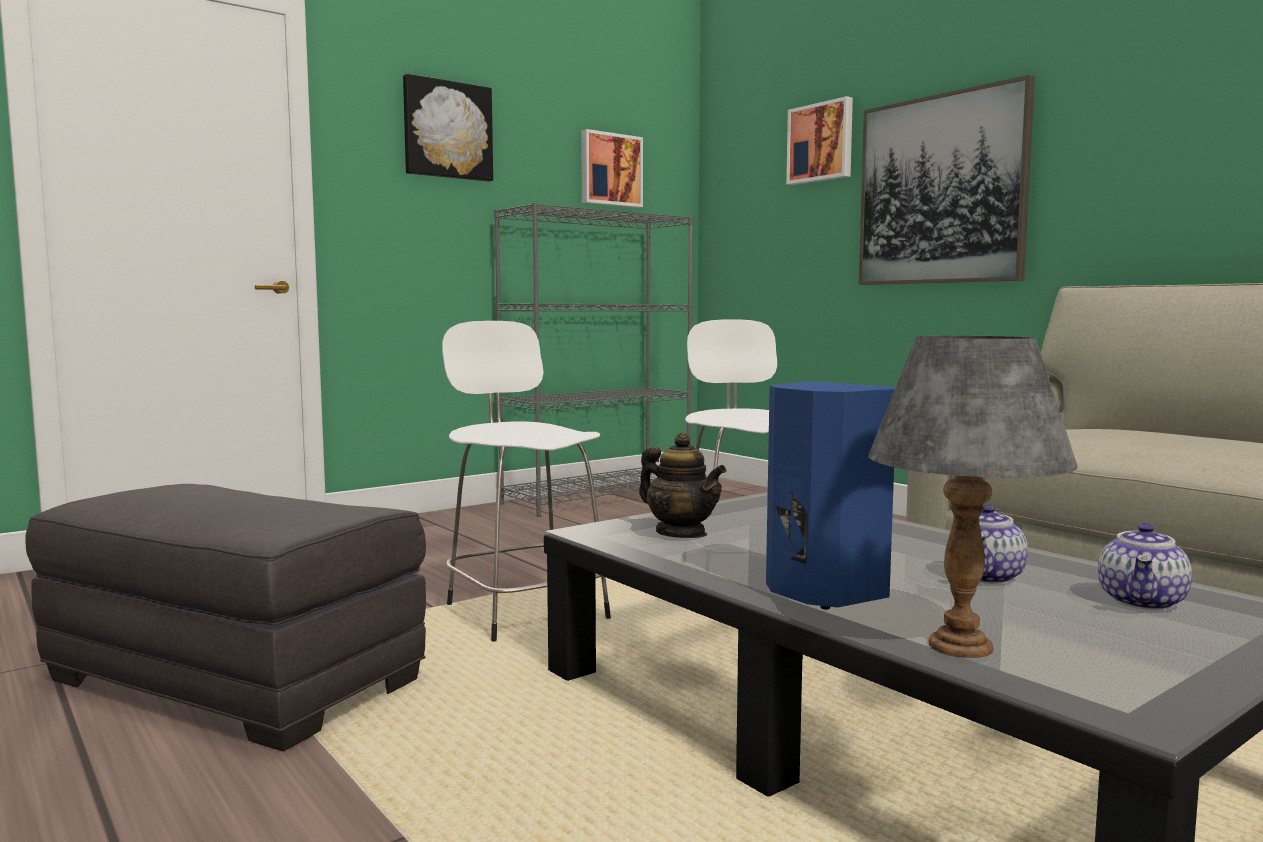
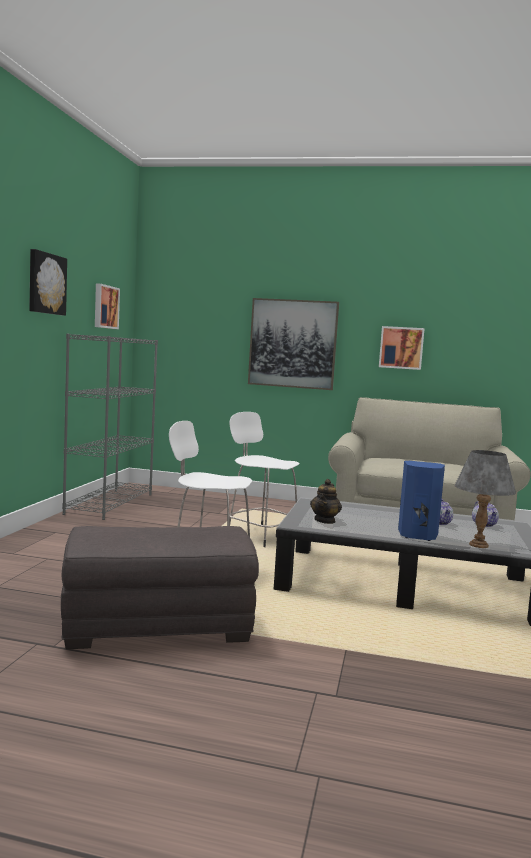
camera: 40 degrees left, 0 degrees up
teapot [639,433,726,538] -> teapot turned 105 degrees clockwise [310,479,342,524]
picture [786,96,853,185] -> picture moved to [379,326,425,370]

